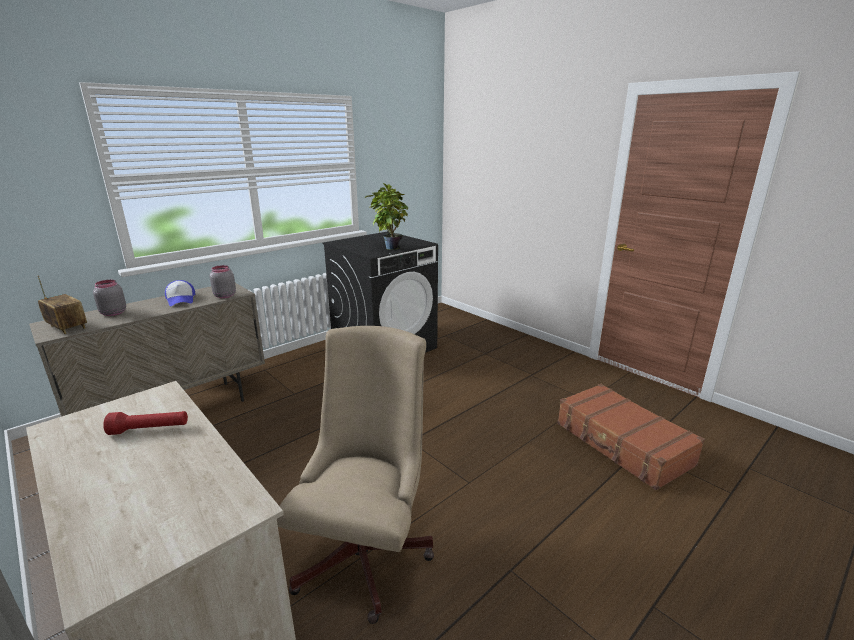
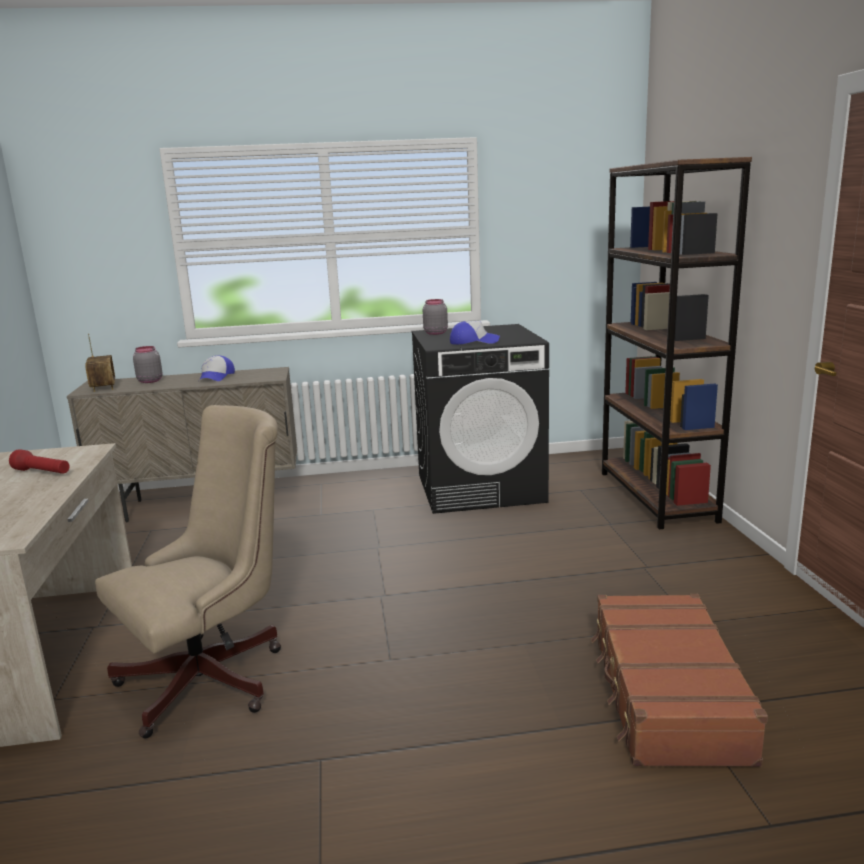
camera: 35 degrees right, 5 degrees down
grey jar [210,265,236,298] -> grey jar moved to [423,299,448,335]
potted plant [365,183,408,250] -> cap [450,321,500,345]
none -> brown bookcase [602,157,752,529]

